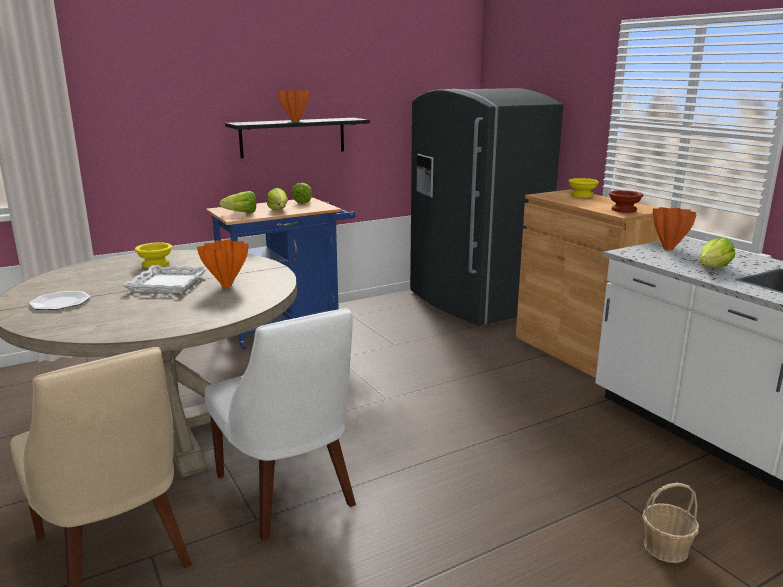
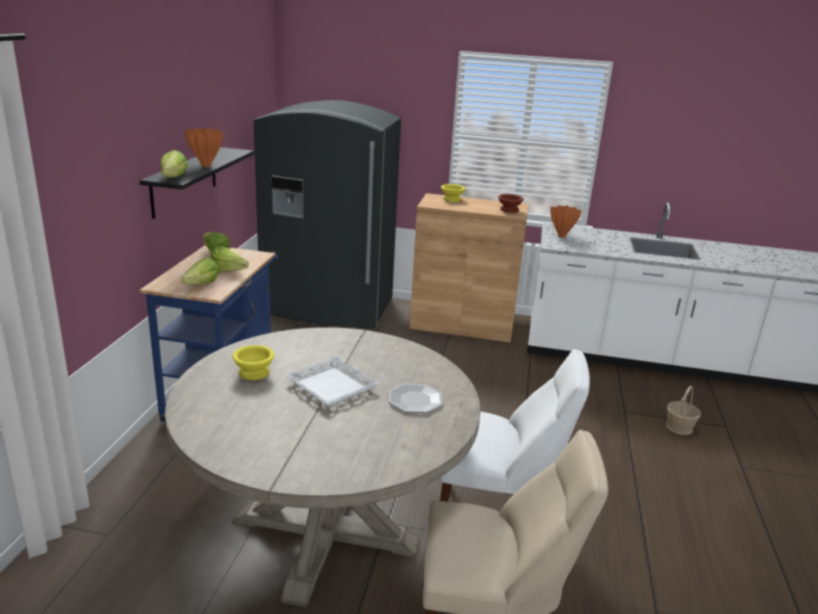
camera: 50 degrees left, 5 degrees up
plate [28,291,91,310] -> plate moved to [389,384,443,413]
orange vase [197,239,249,287] -> none
lettuce [700,237,735,267] -> lettuce moved to [161,150,188,177]

